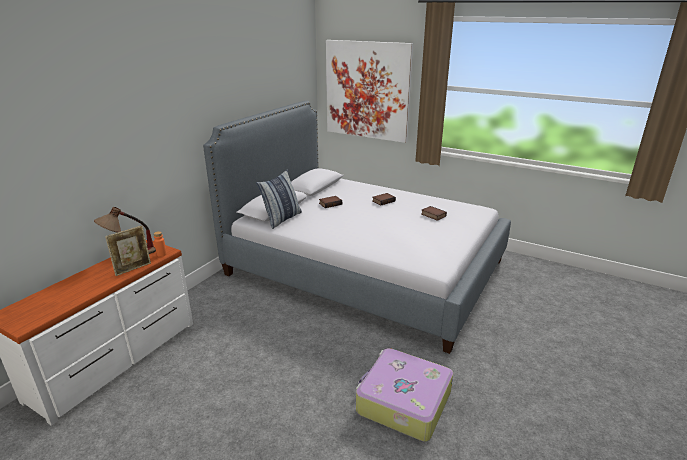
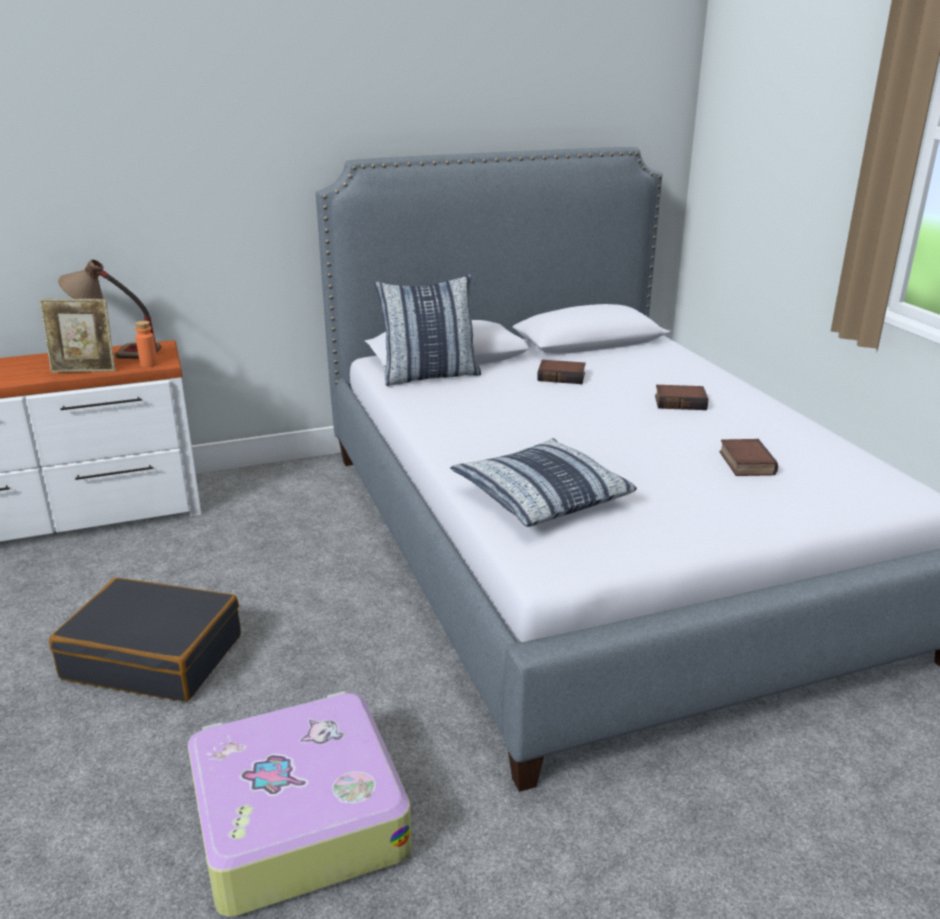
camera: 40 degrees right, 0 degrees up
picture [326,40,413,143] -> none
none -> black suitcase [49,578,241,702]
none -> pillow [450,438,637,527]

